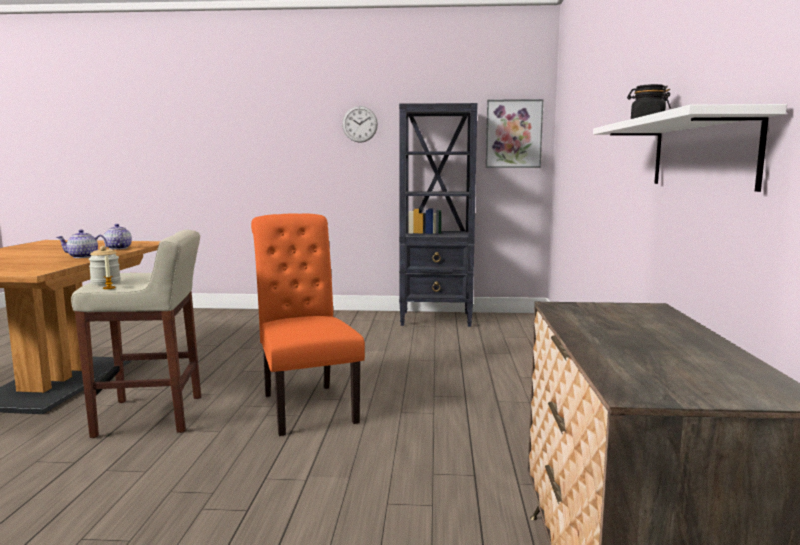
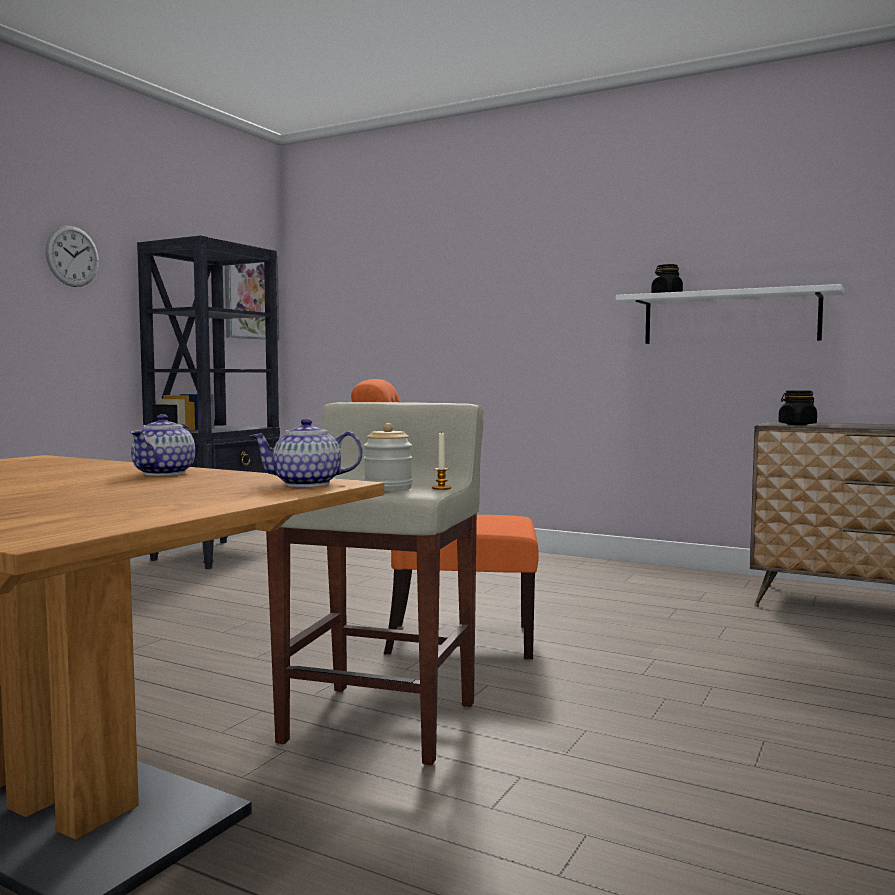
camera: 65 degrees left, 5 degrees down
teapot [104,224,132,249] -> teapot moved to [250,418,363,487]
none -> black jar [778,390,817,425]

